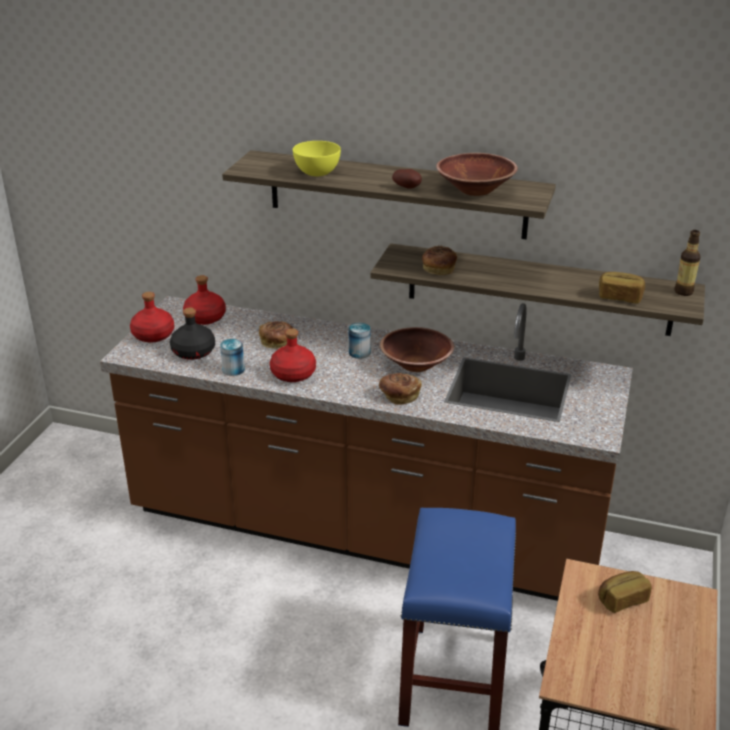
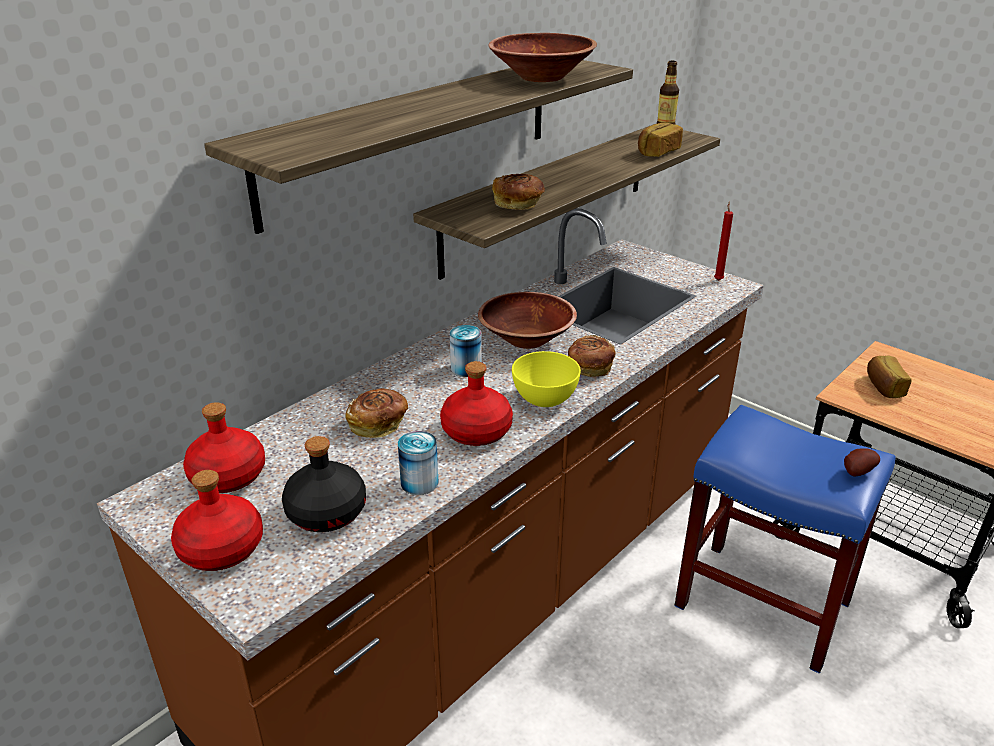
camera: 65 degrees left, 0 degrees up
yellow bowl [293,141,341,176] -> yellow bowl moved to [512,351,581,407]
potato [392,169,422,189] -> potato moved to [844,449,880,476]
none -> red candle [714,202,733,281]

